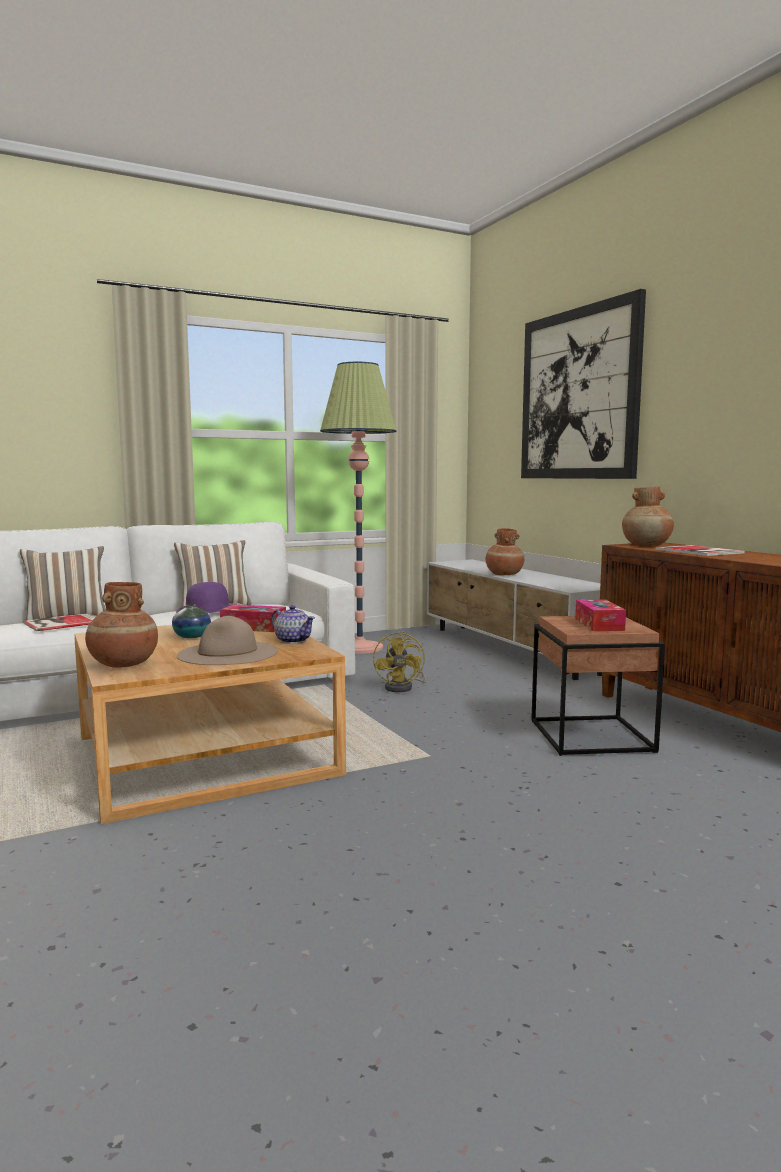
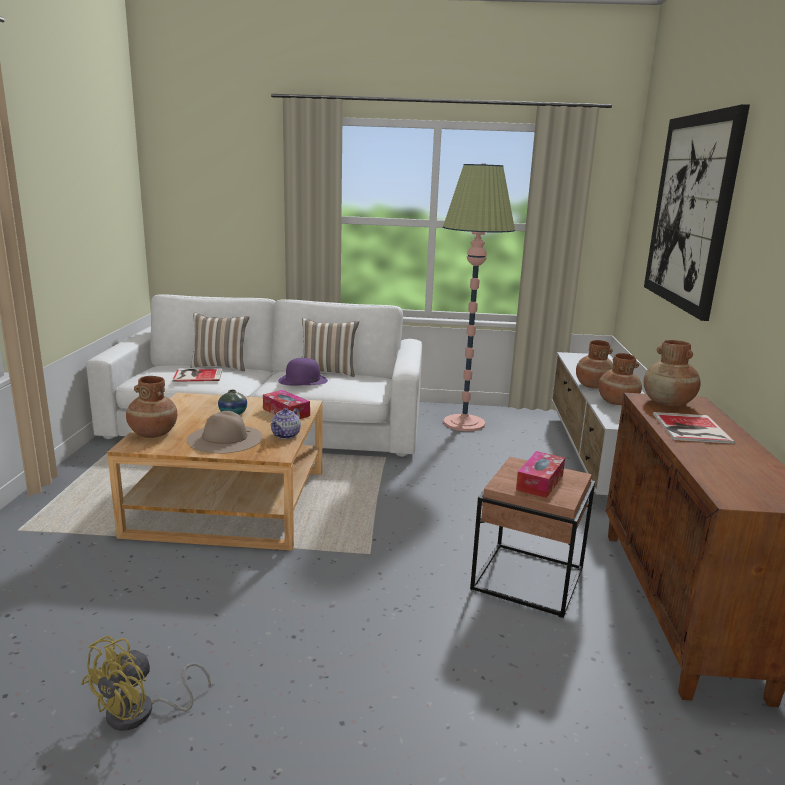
camera: 30 degrees right, 10 degrees up
teapot [271,605,315,644] -> teapot turned 45 degrees clockwise [271,408,301,439]
yellow fan [373,631,427,692] -> yellow fan moved to [81,636,211,731]
none -> brown vase [598,353,642,405]

